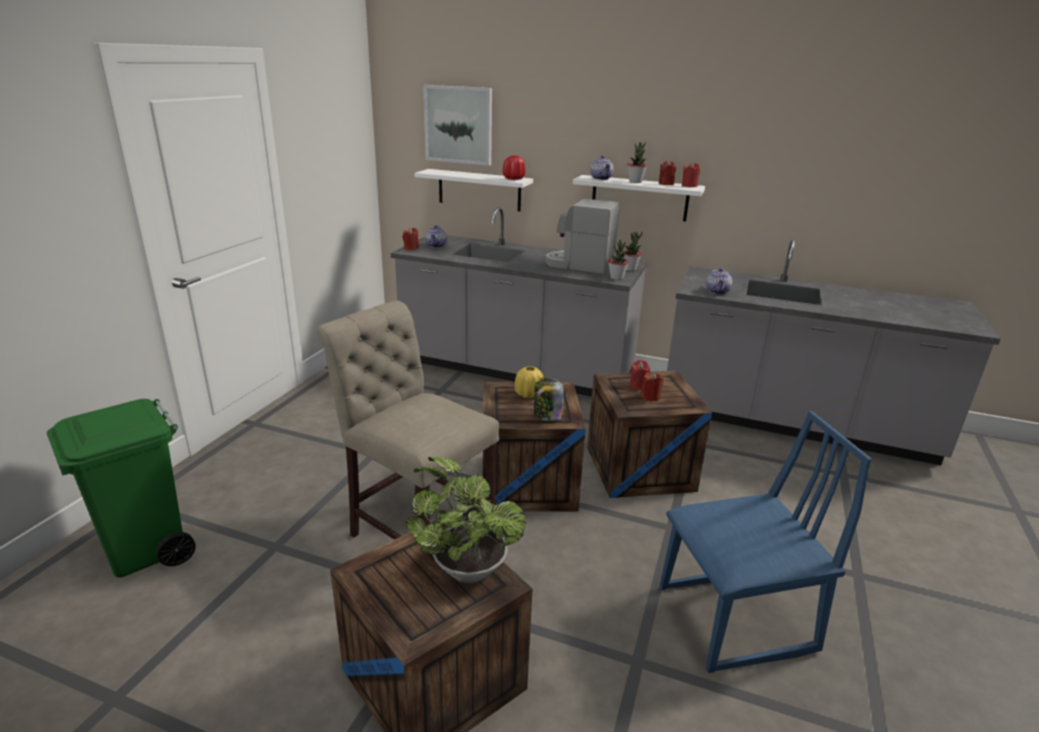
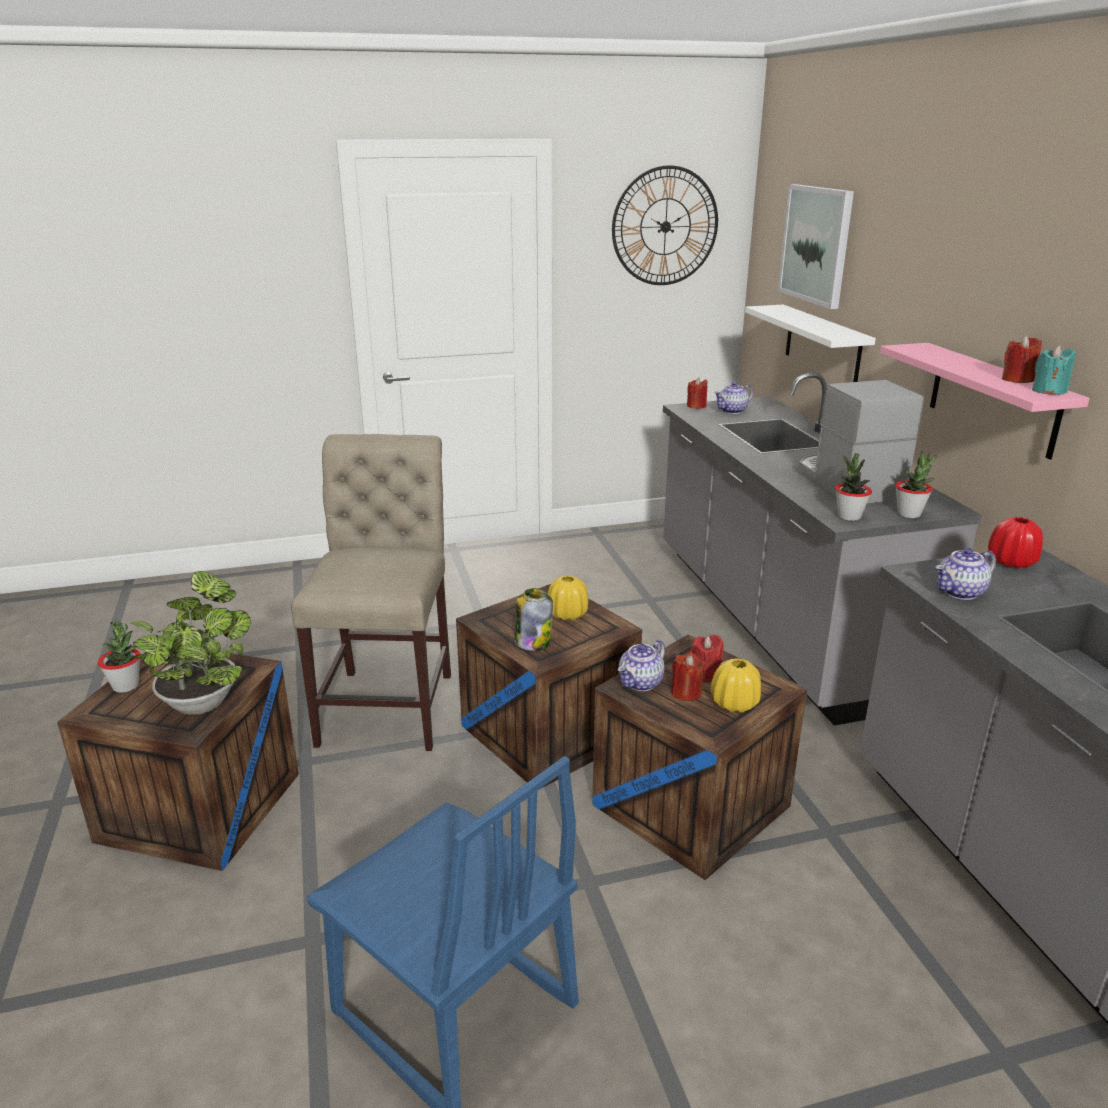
camera: 55 degrees right, 0 degrees up
green trash can [46,399,196,578] -> none
red vase [503,156,526,180] -> red vase moved to [988,517,1043,568]
white shelf [573,175,705,221] -> pink shelf [880,343,1090,459]
teapot [590,155,614,180] -> teapot moved to [618,640,665,691]
potted plant [627,142,647,183] -> potted plant moved to [98,620,140,693]
red candle [682,162,700,187] -> turquoise candle [1032,345,1075,395]
none -> wall clock [612,165,718,285]
none -> yellow vase [711,658,761,713]

